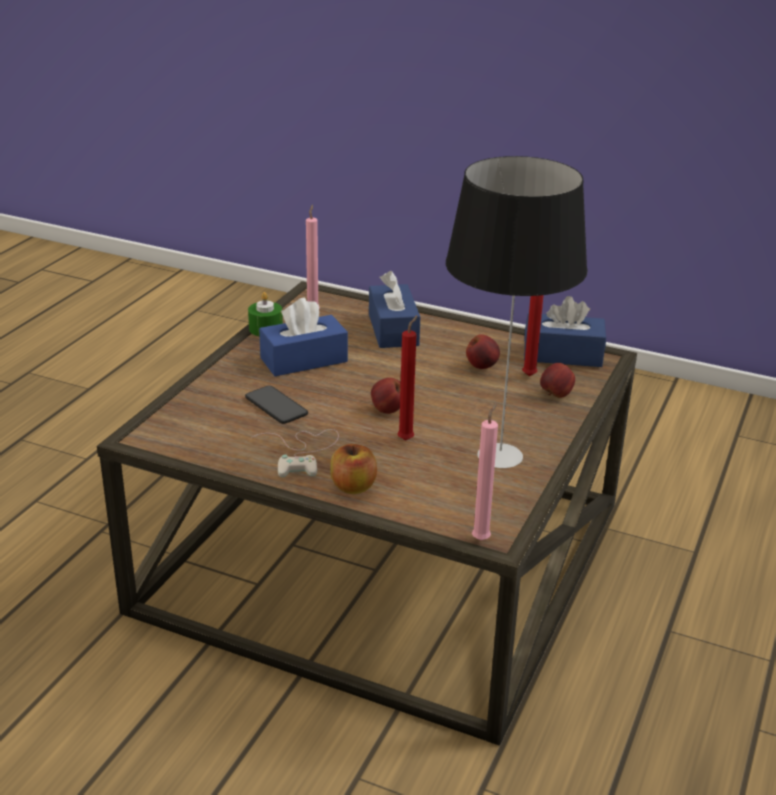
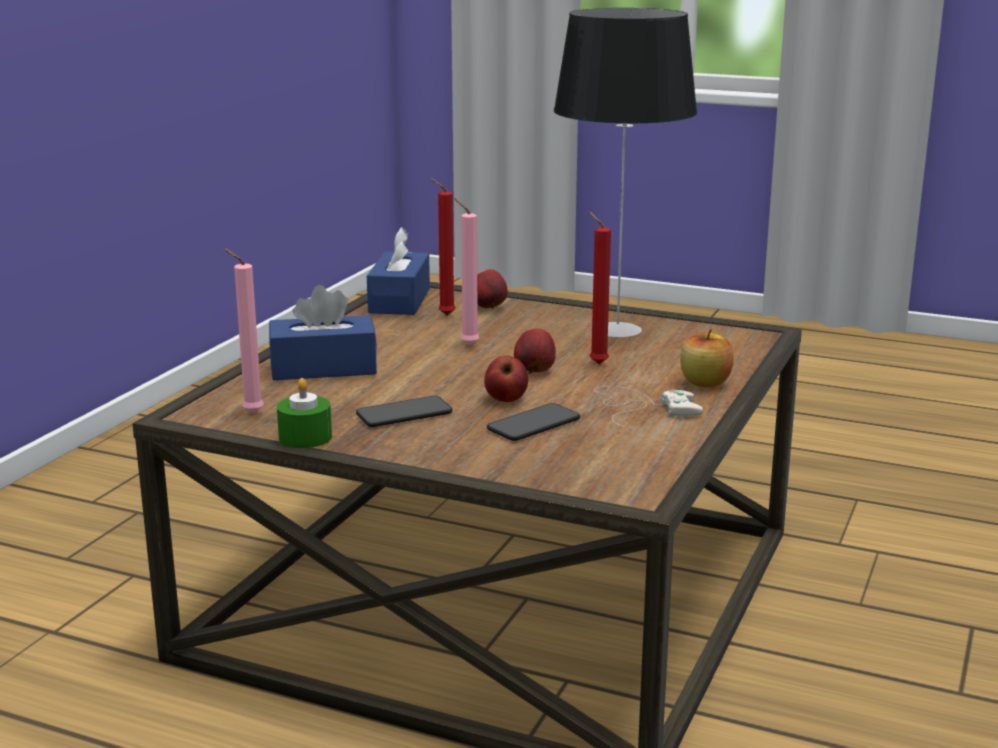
camera: 90 degrees left, 10 degrees down
blue tissue box [259,298,348,376] -> phone [356,396,452,427]
apple [466,334,500,369] -> apple moved to [484,356,528,402]
pink candle [472,402,498,540] -> pink candle moved to [454,198,479,345]

